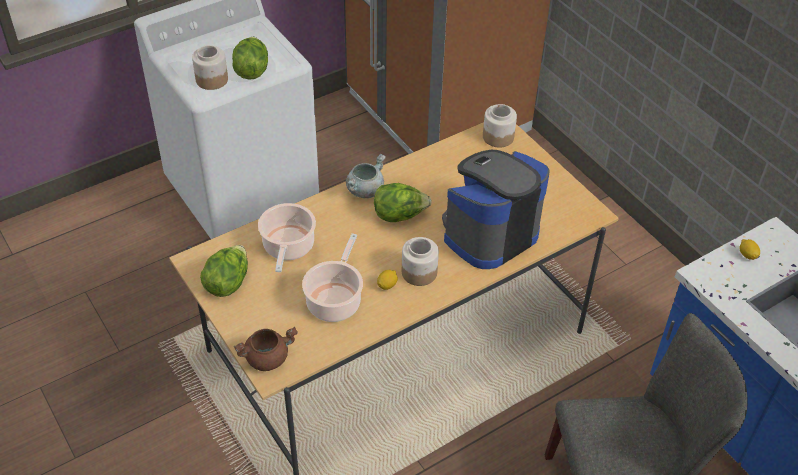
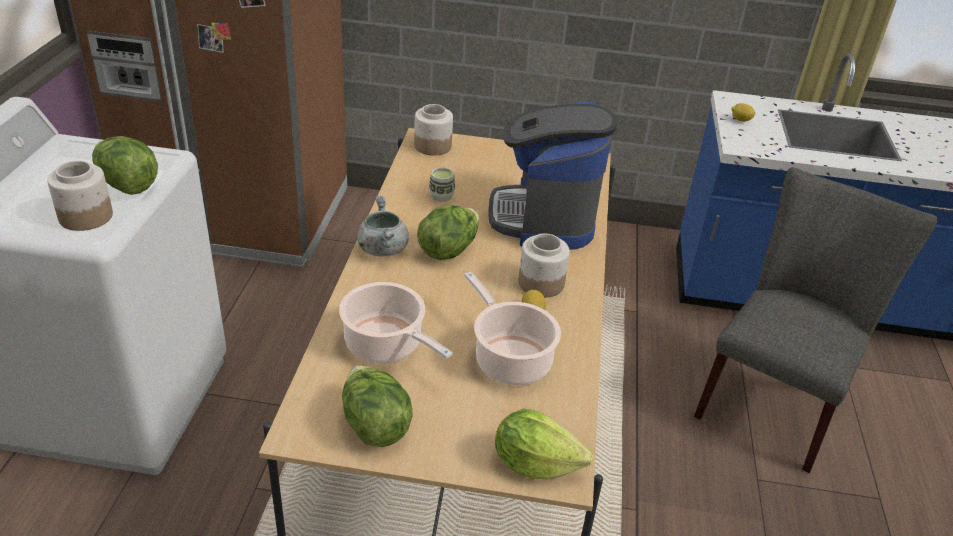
camera: 50 degrees left, 10 degrees down
brown cooking pot [234,327,298,371] -> lettuce [495,408,593,480]
none -> cup [429,167,455,202]

